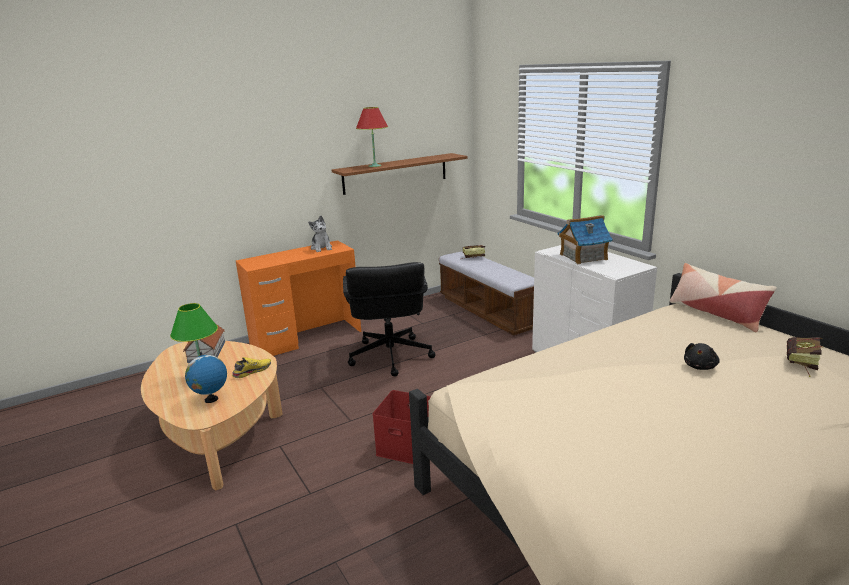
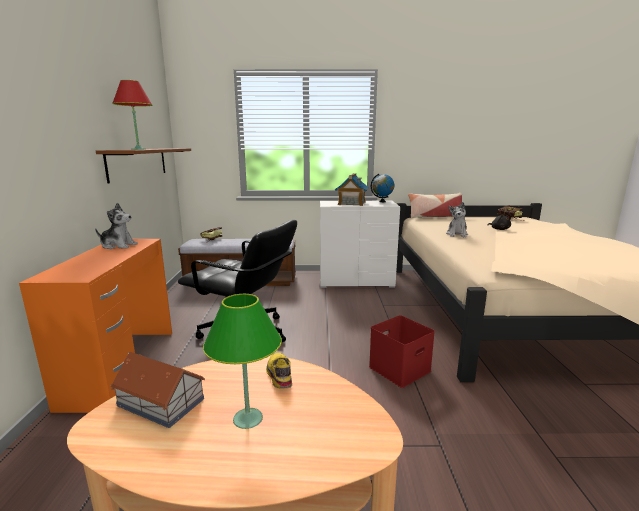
camera: 60 degrees left, 5 degrees down
globe [185,352,227,403] -> globe moved to [371,174,394,202]
none -> plush toy [446,202,468,238]

